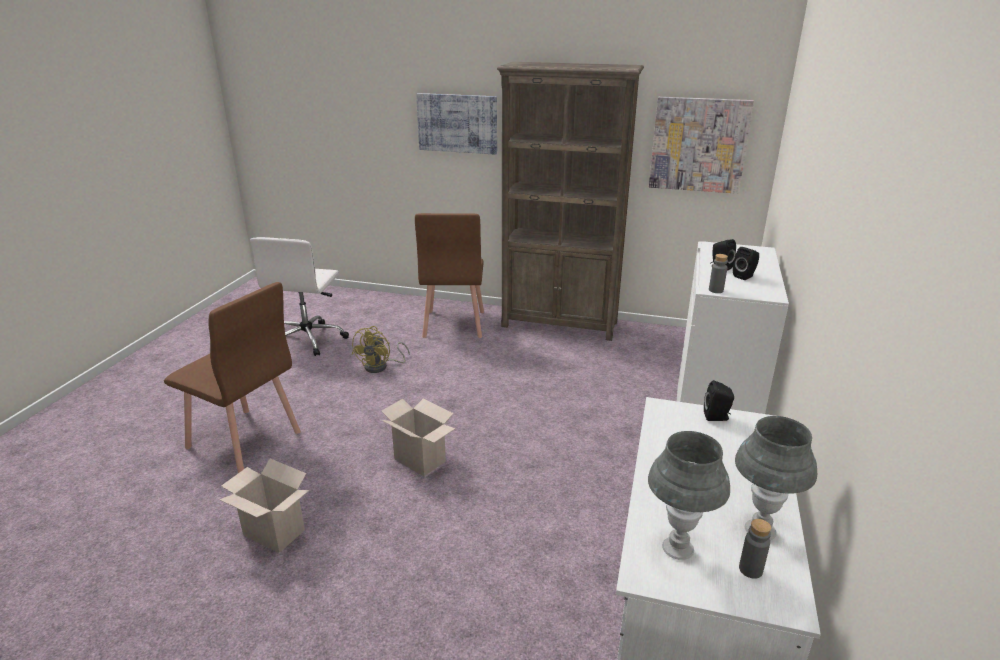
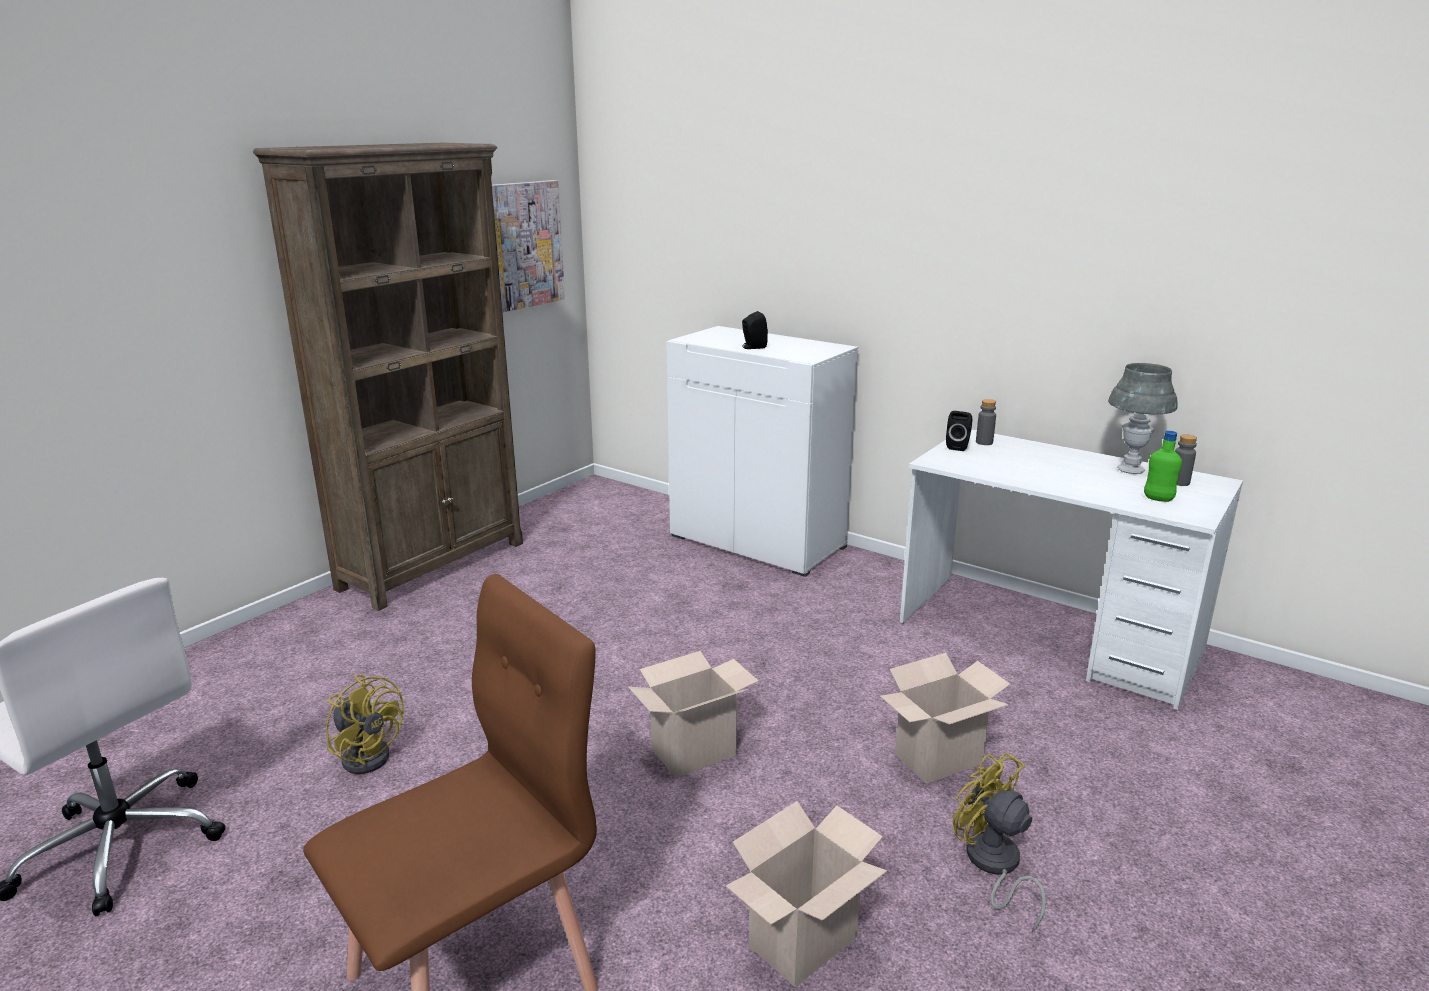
camera: 70 degrees left, 5 degrees down
brown chair [415,213,484,338] -> none
picture [416,93,497,155] -> none
grey table lamp [648,431,730,560] -> green bottle [1144,431,1182,502]
grey bottle [709,254,728,293] -> grey bottle moved to [976,399,996,445]
black speaker [733,247,759,280] -> none
none -> cardboard box [880,653,1011,784]
none -> yellow fan [953,753,1046,932]

